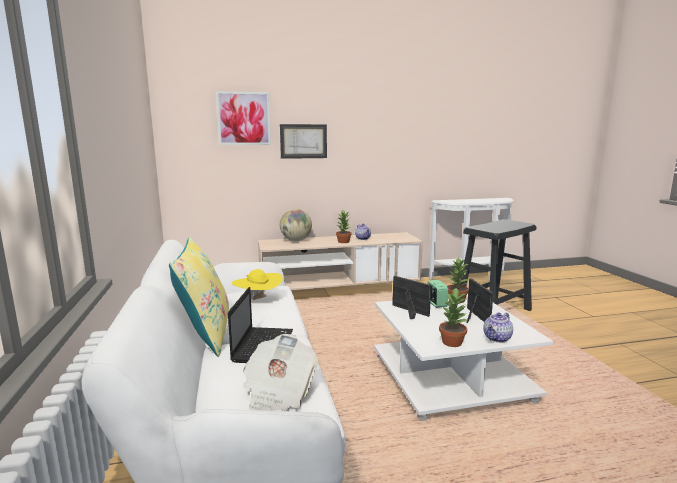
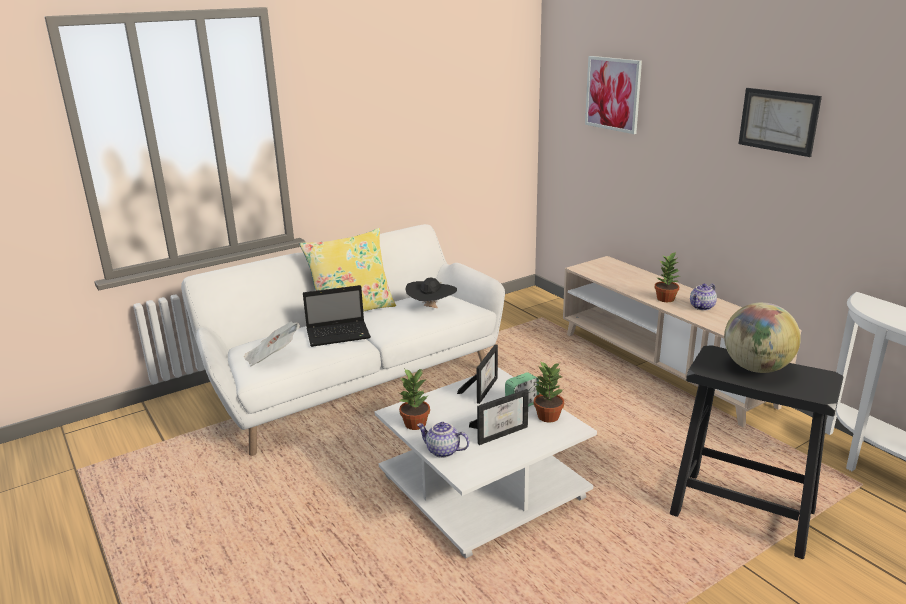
camera: 70 degrees right, 10 degrees up
yellow hat [232,269,283,300] -> black hat [406,277,457,308]
picture [280,124,327,159] -> picture moved to [738,88,822,157]
globe [280,209,312,241] -> globe moved to [724,302,801,373]

